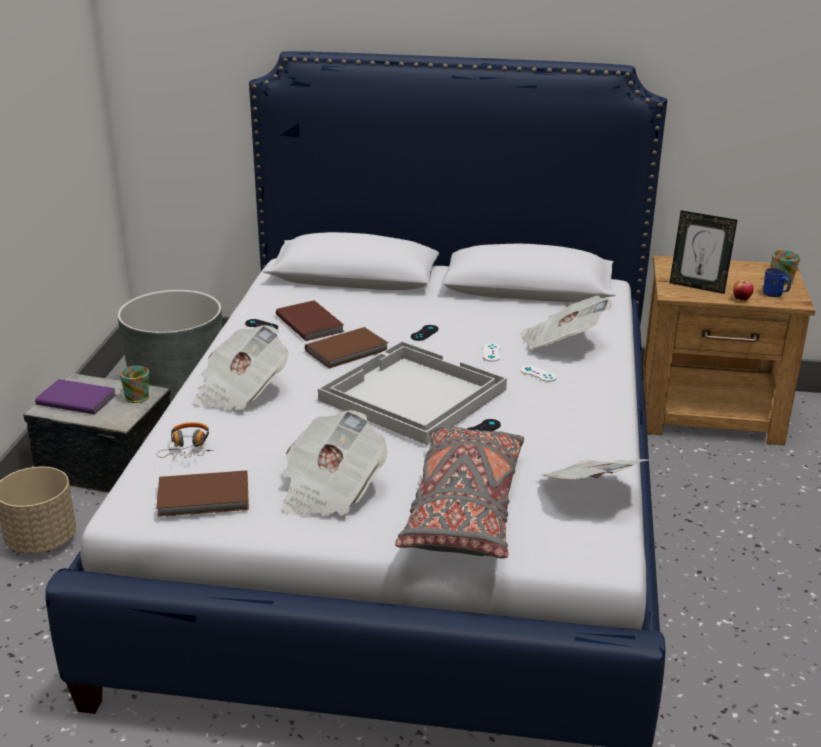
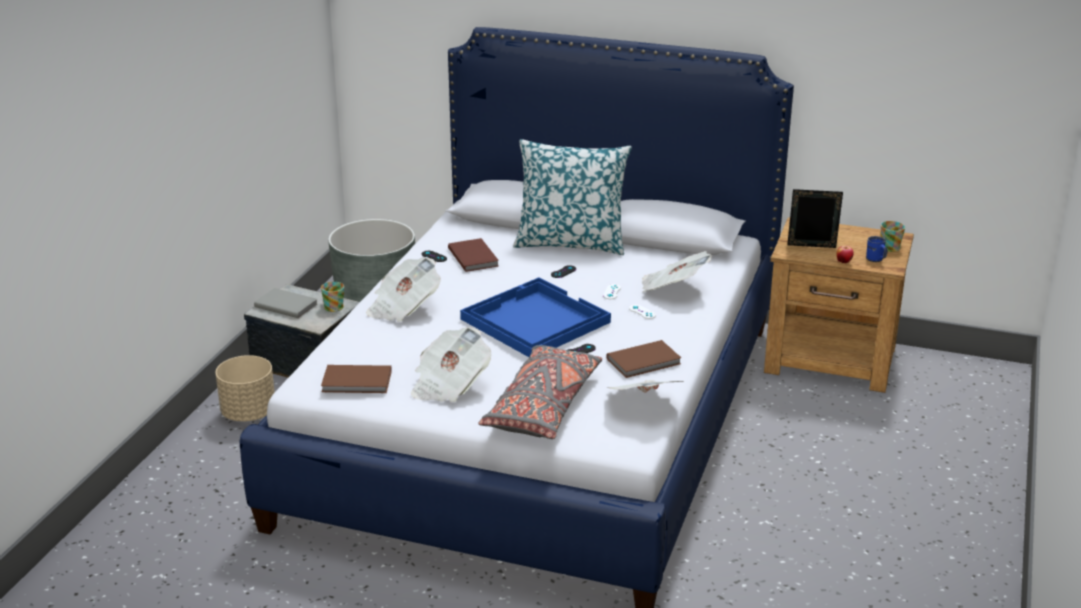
camera: 10 degrees right, 0 degrees up
purple book [35,379,116,414] -> grey book [254,288,318,318]
headphones [157,422,213,459] -> none
brown book [305,327,388,369] -> brown book moved to [606,340,681,378]
white tray [318,341,507,445] -> blue tray [460,277,611,357]
picture frame [669,210,737,294] -> picture frame turned 150 degrees clockwise [787,189,843,248]
none -> pillow [513,139,632,255]

